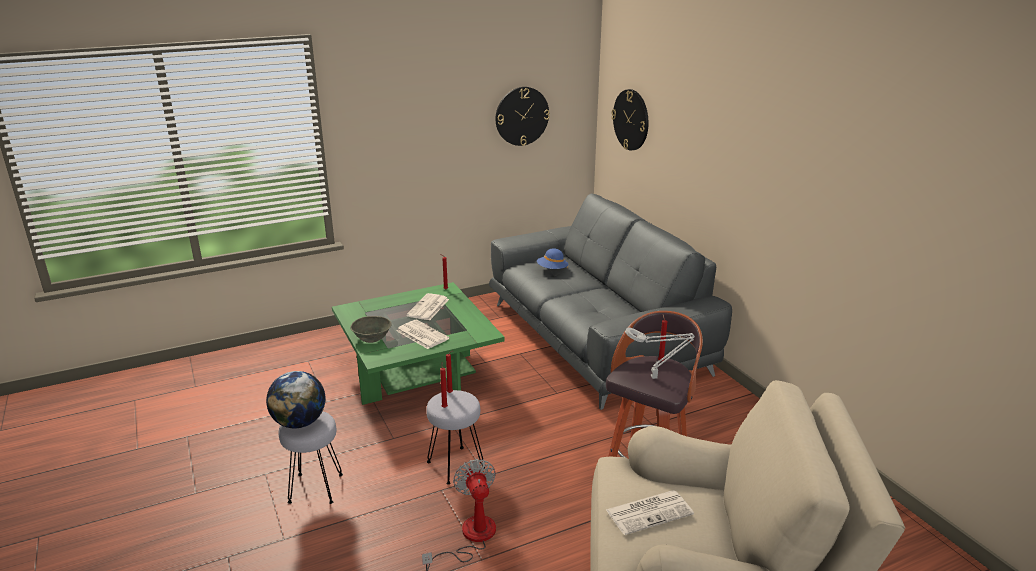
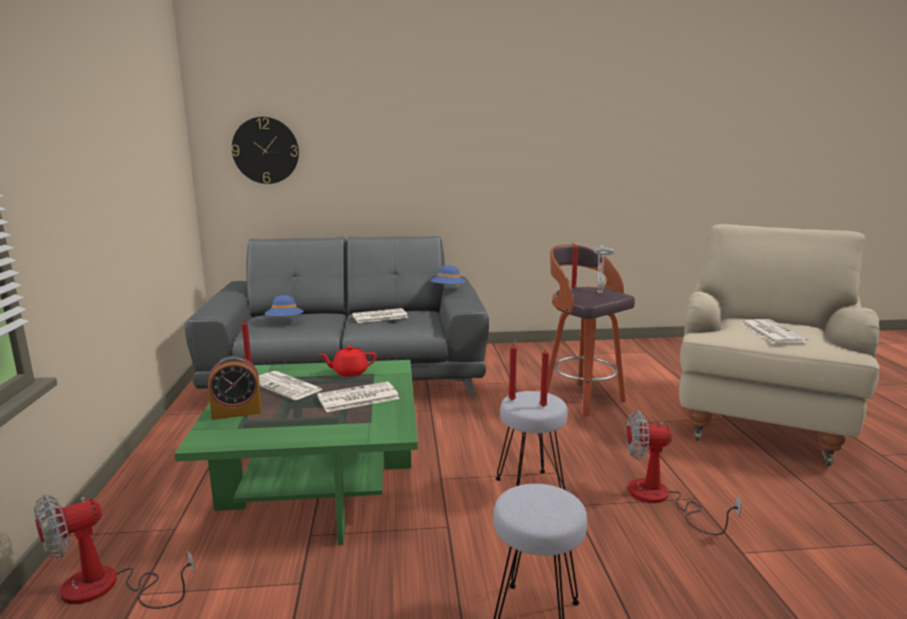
camera: 70 degrees left, 10 degrees down
globe [266,371,326,428] -> none
grey bowl [350,316,392,343] -> none
wall clock [496,87,550,146] -> none
none -> fan [34,495,195,609]
none -> alarm clock [208,356,262,420]
none -> red teapot [319,346,377,377]
none -> newspaper [352,308,408,323]
none -> blue hat [430,265,466,286]

